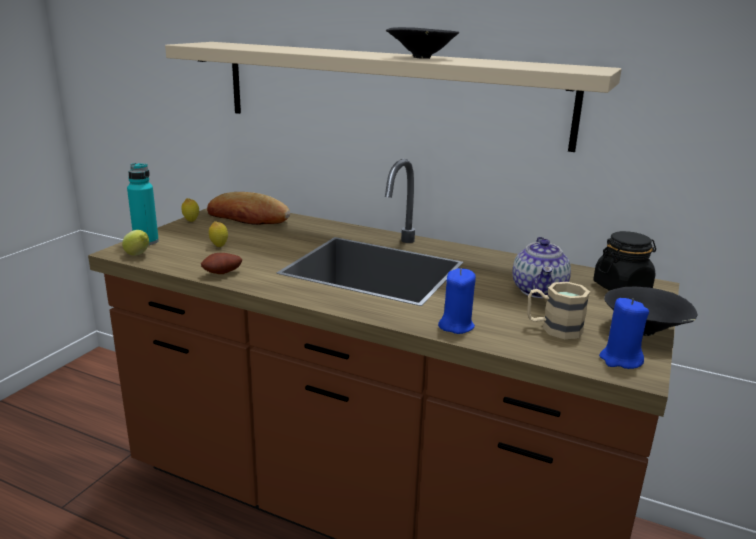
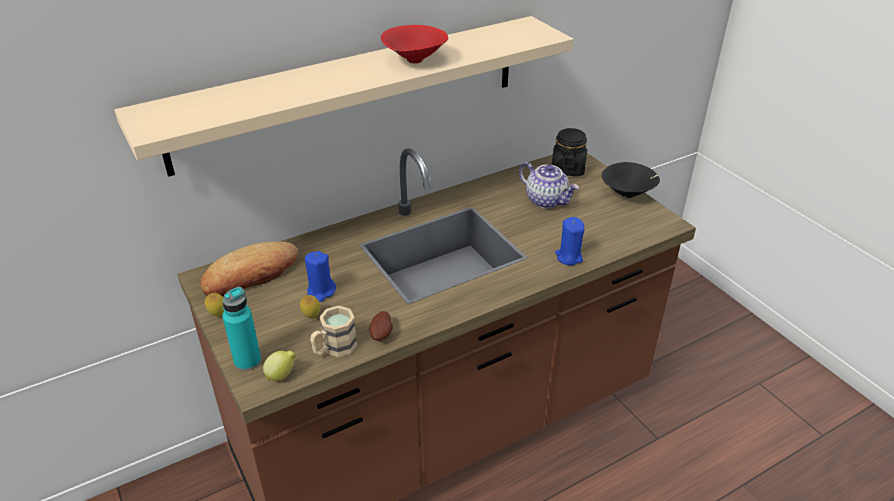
camera: 55 degrees left, 15 degrees up
black bowl [386,27,459,59] -> red bowl [381,25,448,64]
beige mug [527,282,590,339] -> beige mug moved to [310,306,357,357]
blue candle [599,298,649,369] -> blue candle moved to [305,251,336,302]

